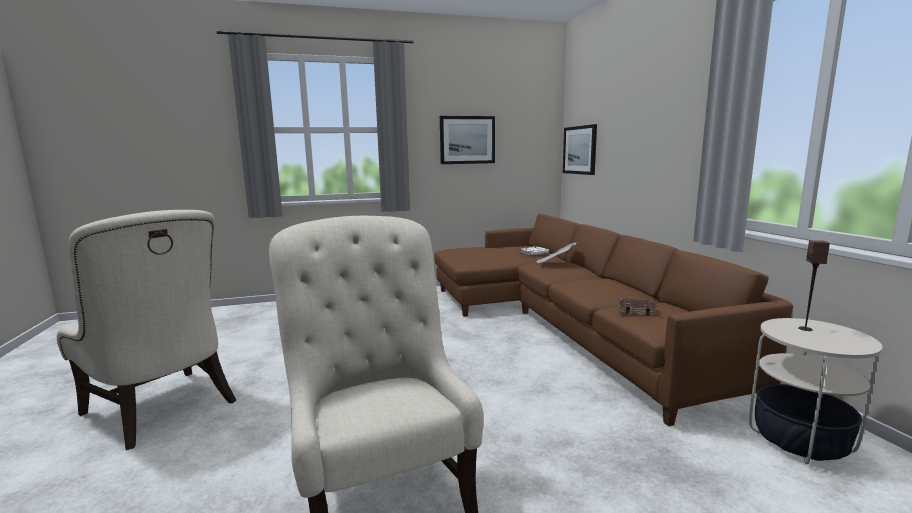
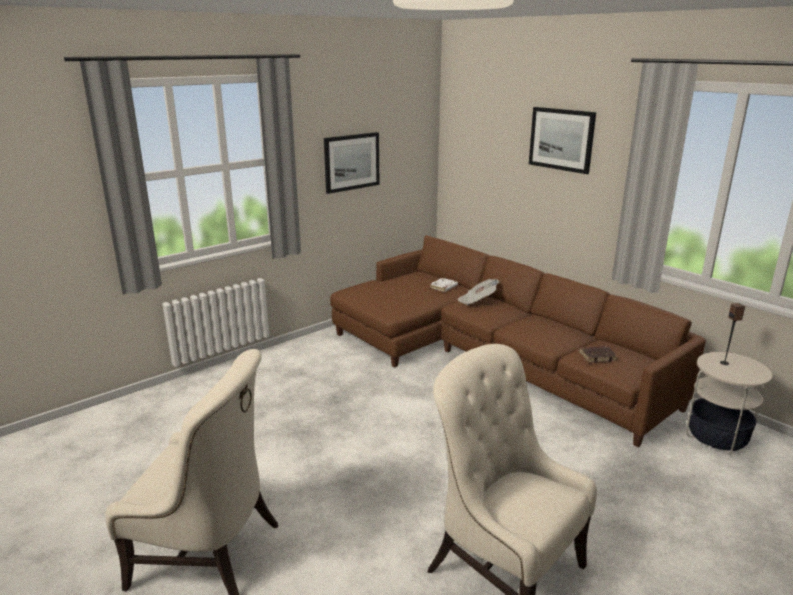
camera: 25 degrees left, 10 degrees up
picture [563,124,597,175] -> picture moved to [529,107,596,174]

